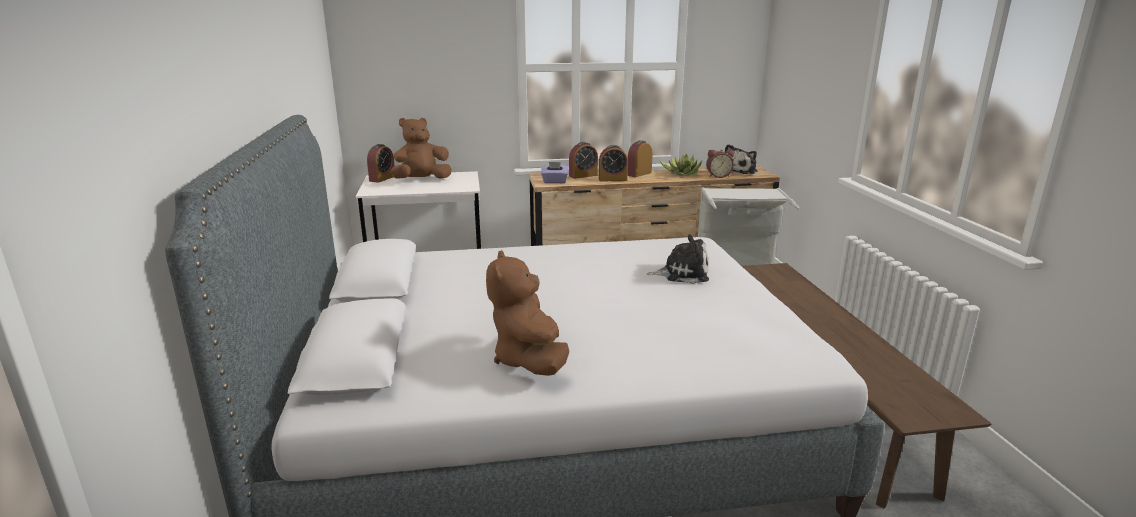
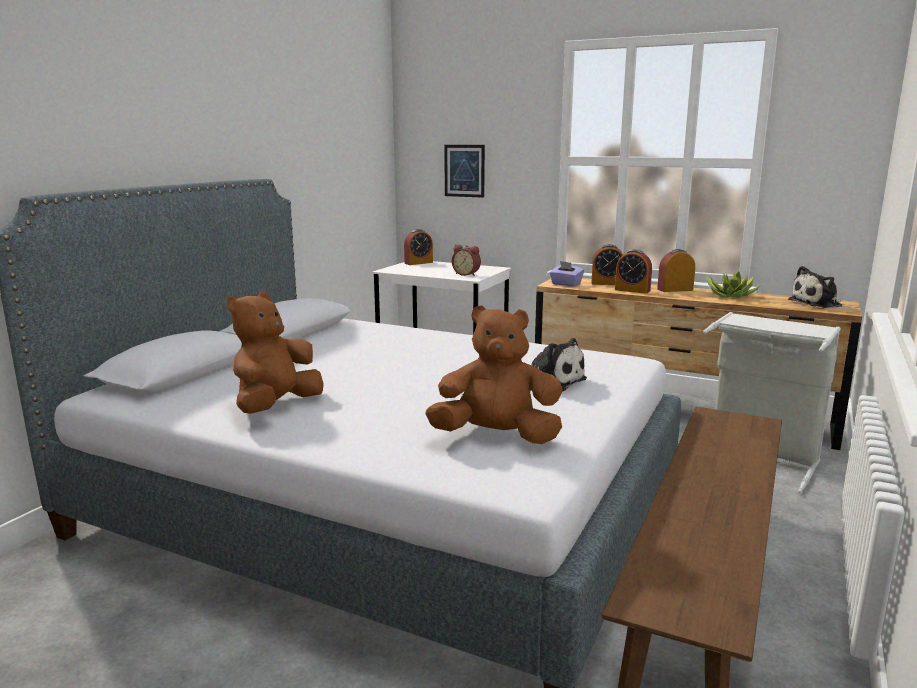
camera: 35 degrees right, 5 degrees down
brown plush toy [390,118,452,179] -> brown plush toy moved to [425,305,562,444]
alarm clock [706,149,734,178] -> alarm clock moved to [452,244,481,276]
none -> picture [444,145,485,198]

